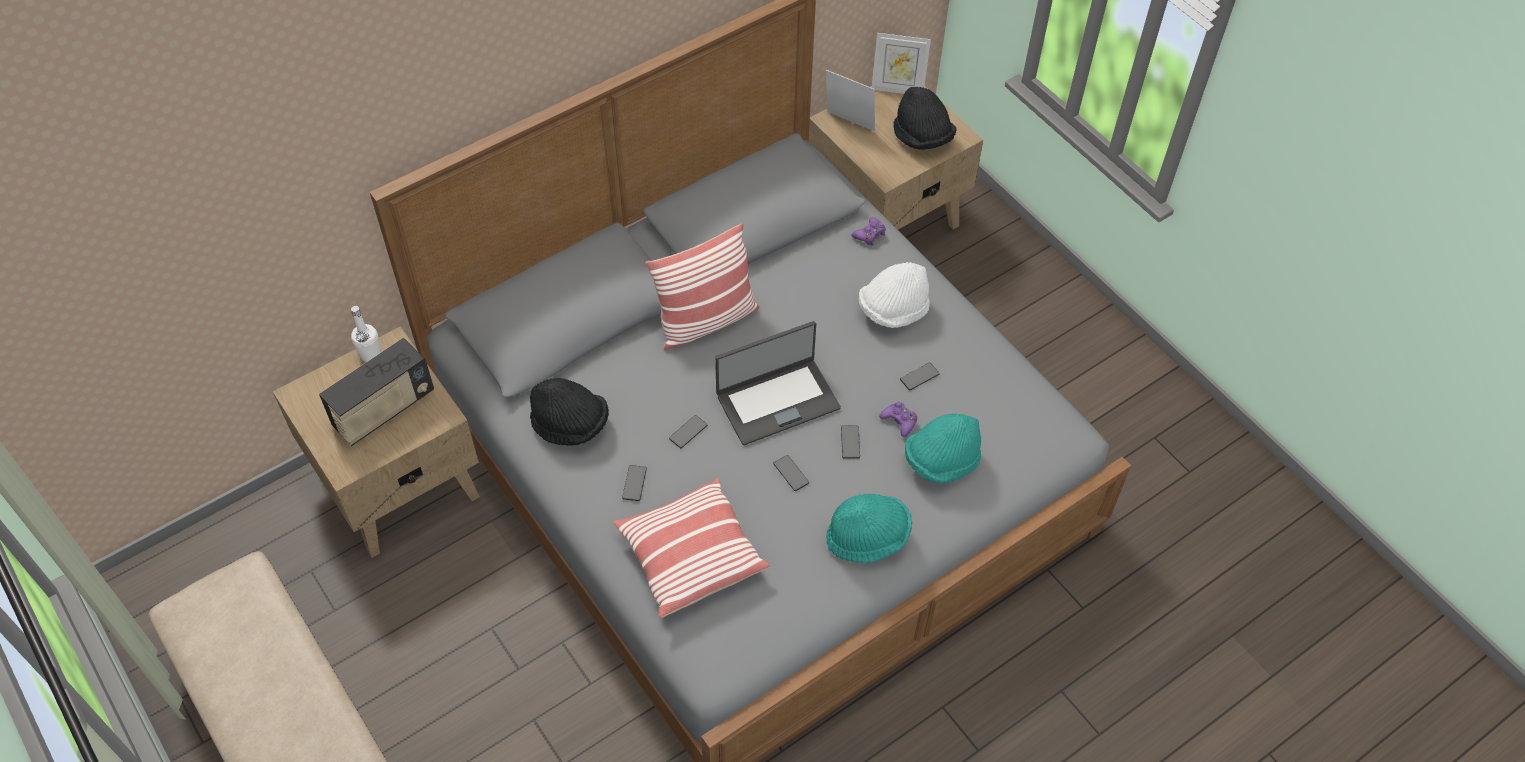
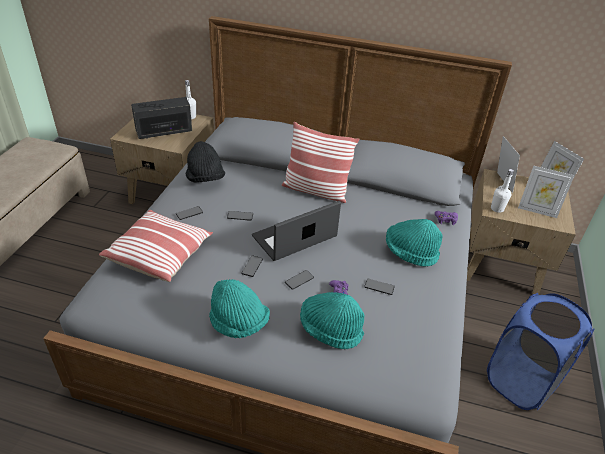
camera: 50 degrees right, 15 degrees down
radio [319,338,434,446] -> radio turned 150 degrees clockwise [131,97,192,139]
laptop [715,321,841,445] -> laptop turned 120 degrees clockwise [252,201,341,261]
white hat [859,262,930,328] -> turquoise hat [386,219,443,266]
black hat [894,87,957,150] -> picture frame [518,166,575,218]
none -> blue laundry basket [487,293,594,410]
none -> white bottle [491,169,514,213]

